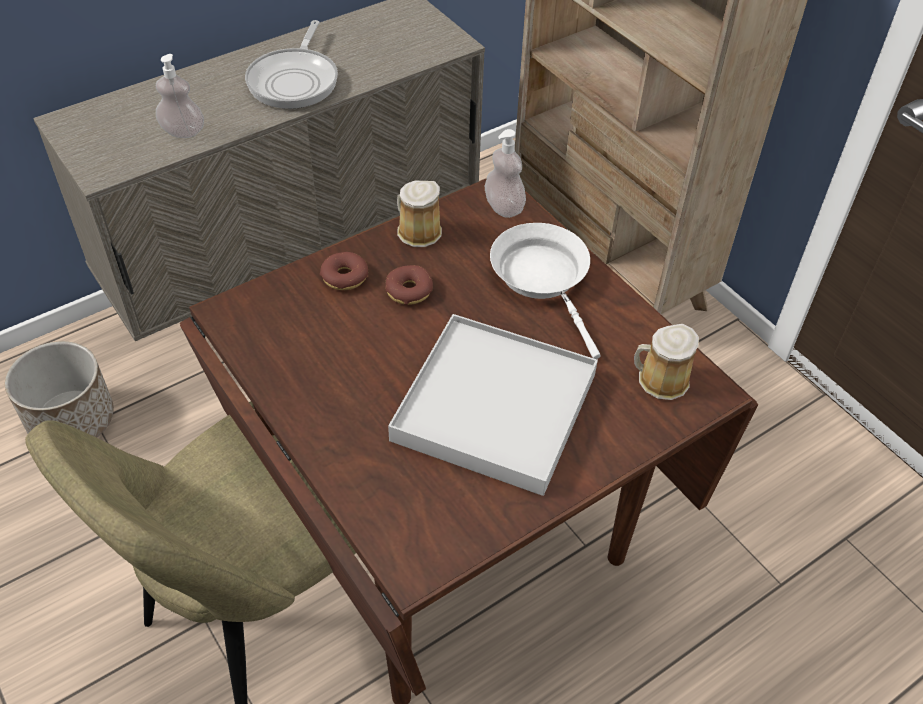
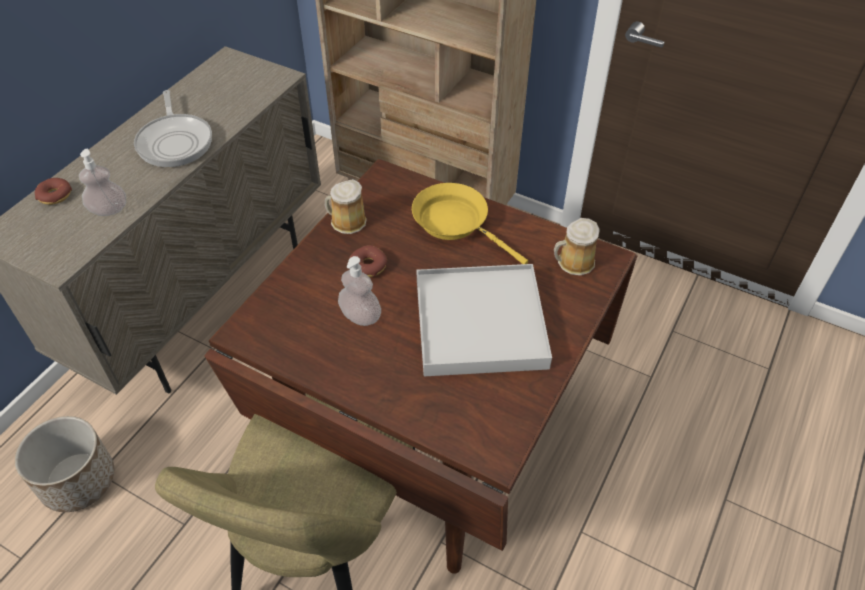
camera: 25 degrees left, 0 degrees up
donut [320,252,368,290] -> donut moved to [35,178,72,205]
soap dispenser [485,129,526,218] -> soap dispenser moved to [338,256,381,326]
white frying pan [490,223,601,359] -> yellow frying pan [412,183,528,264]

